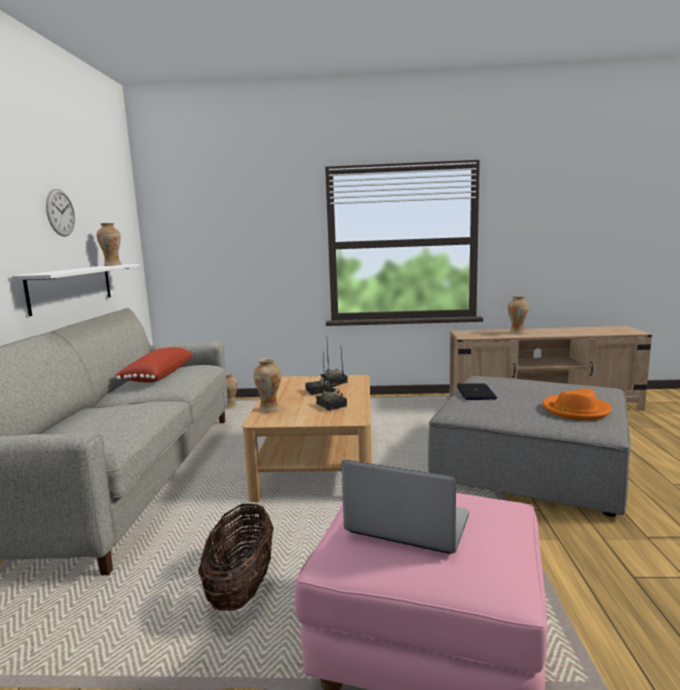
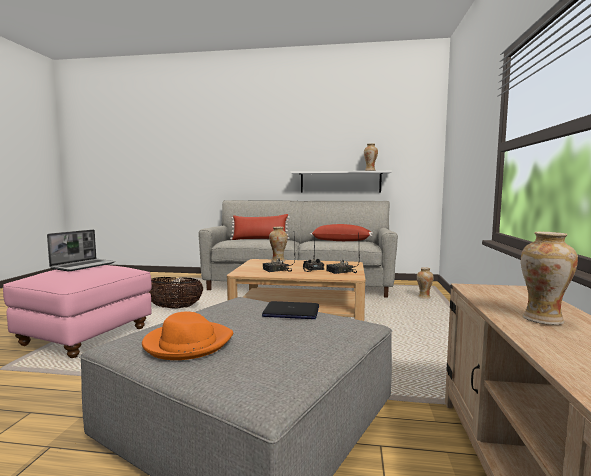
camera: 95 degrees right, 5 degrees down
wall clock [46,189,75,237] -> none
none -> red pillow [230,214,290,240]

